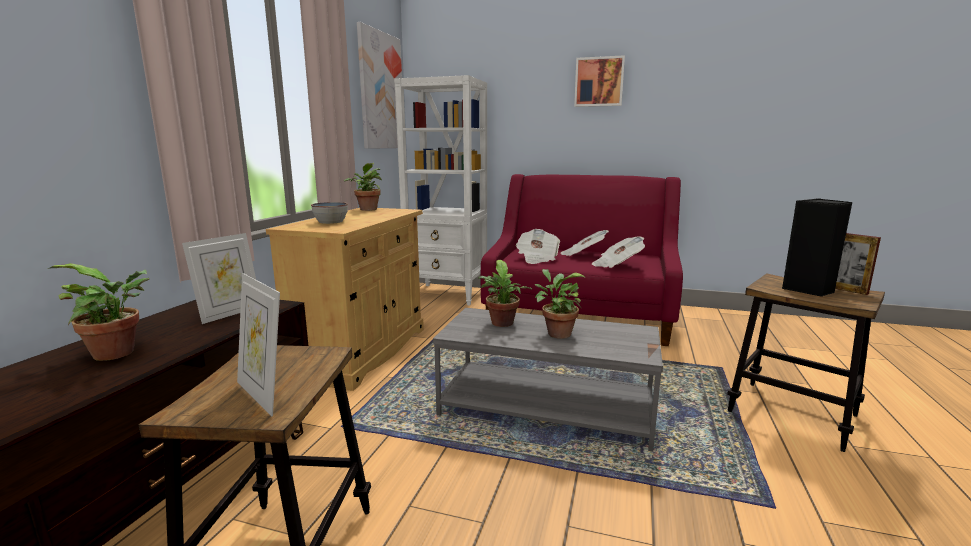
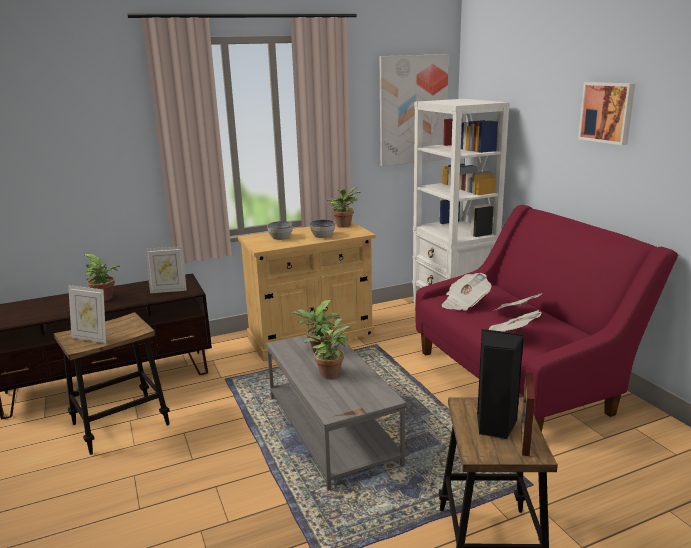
camera: 50 degrees right, 5 degrees up
picture frame [237,273,280,416] -> picture frame turned 75 degrees counterclockwise [68,285,106,343]
none -> bowl [309,220,335,238]

